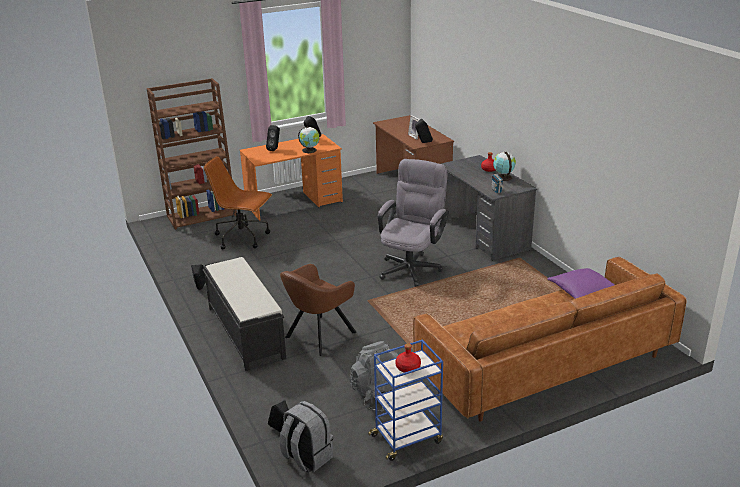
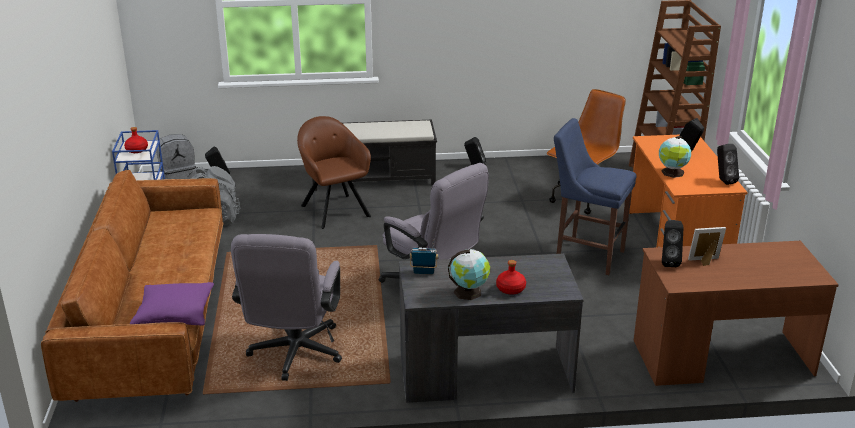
camera: 110 degrees right, 0 degrees up
none -> grey office chair [231,234,342,381]
none -> blue stool [554,118,637,275]

